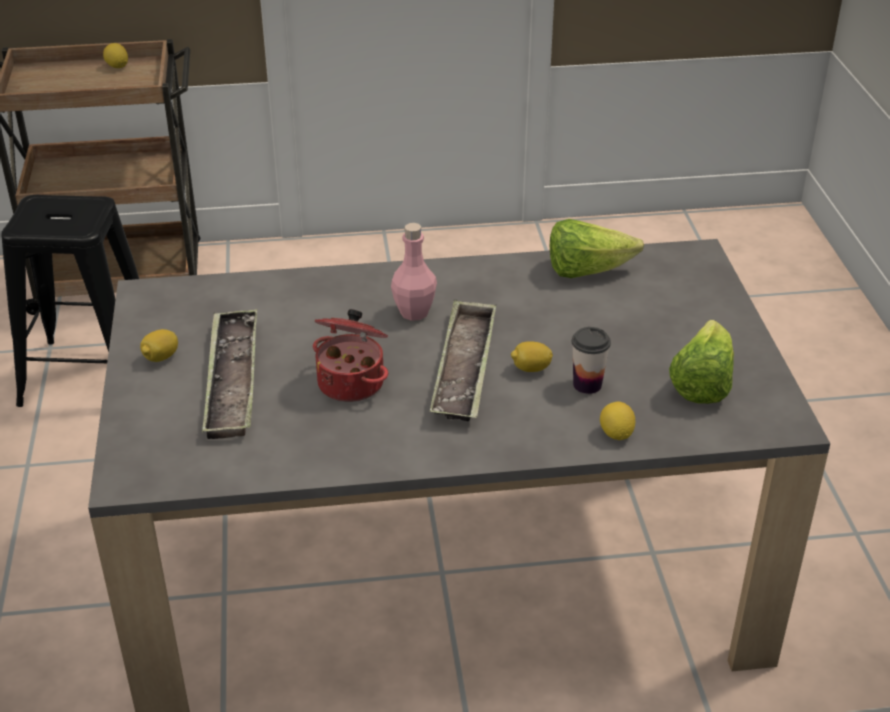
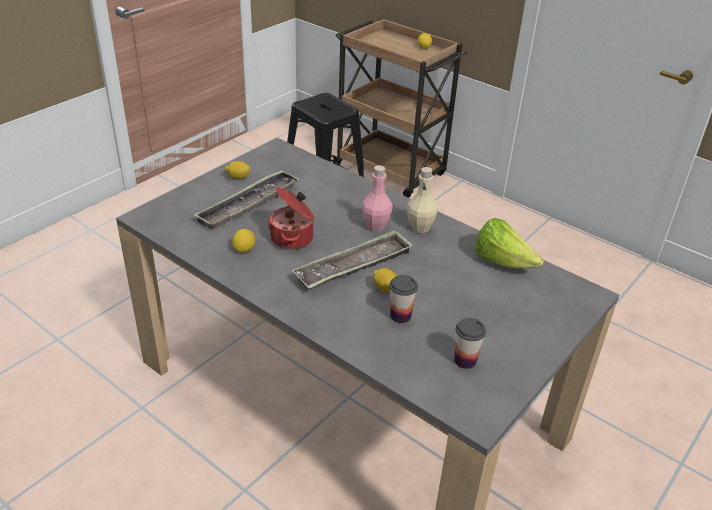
camera: 45 degrees right, 0 degrees up
lemon [600,402,635,440] -> lemon moved to [232,229,255,253]
lettuce [669,320,734,404] -> cup [454,318,486,369]
none -> beige bottle [407,167,438,233]

